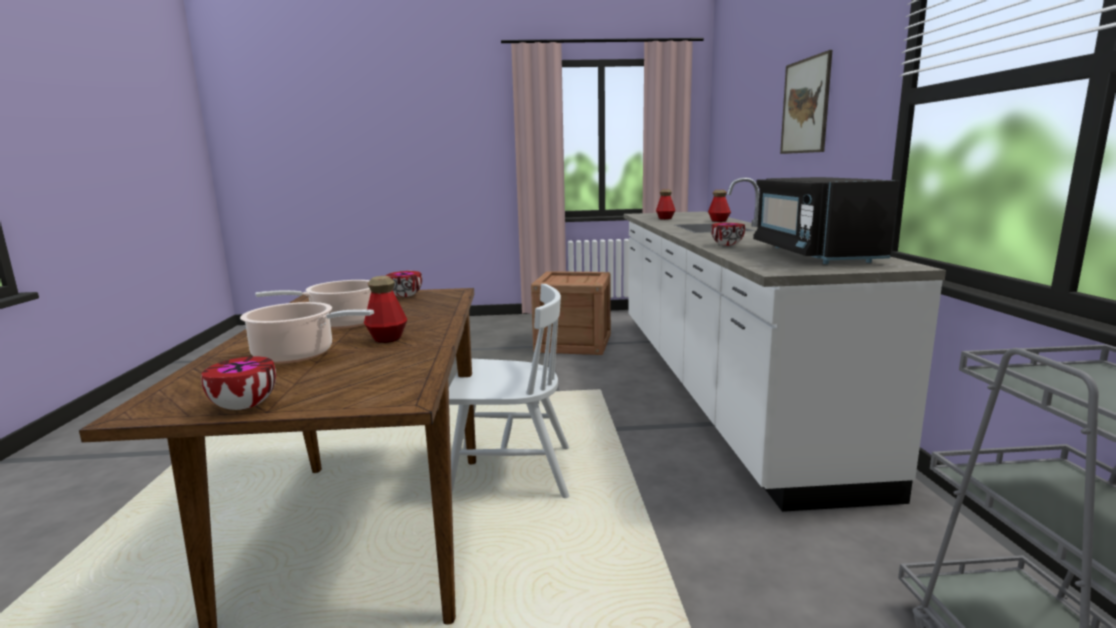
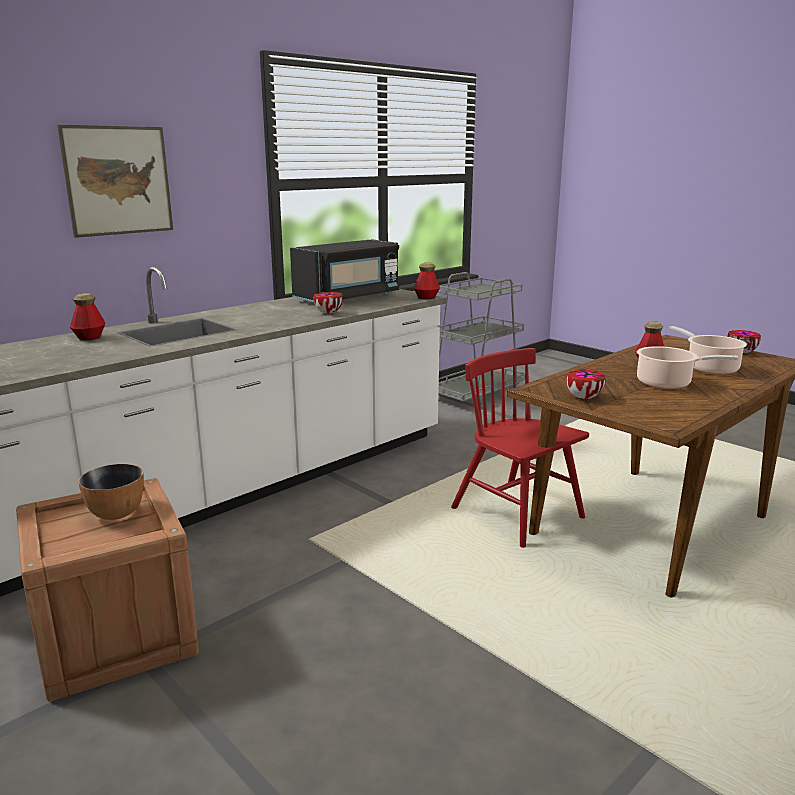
camera: 130 degrees left, 5 degrees up
white chair [449,284,569,498] -> red chair [451,348,589,548]
bottle [656,189,675,220] -> bottle moved to [414,263,440,299]
none -> bowl [78,464,144,520]

